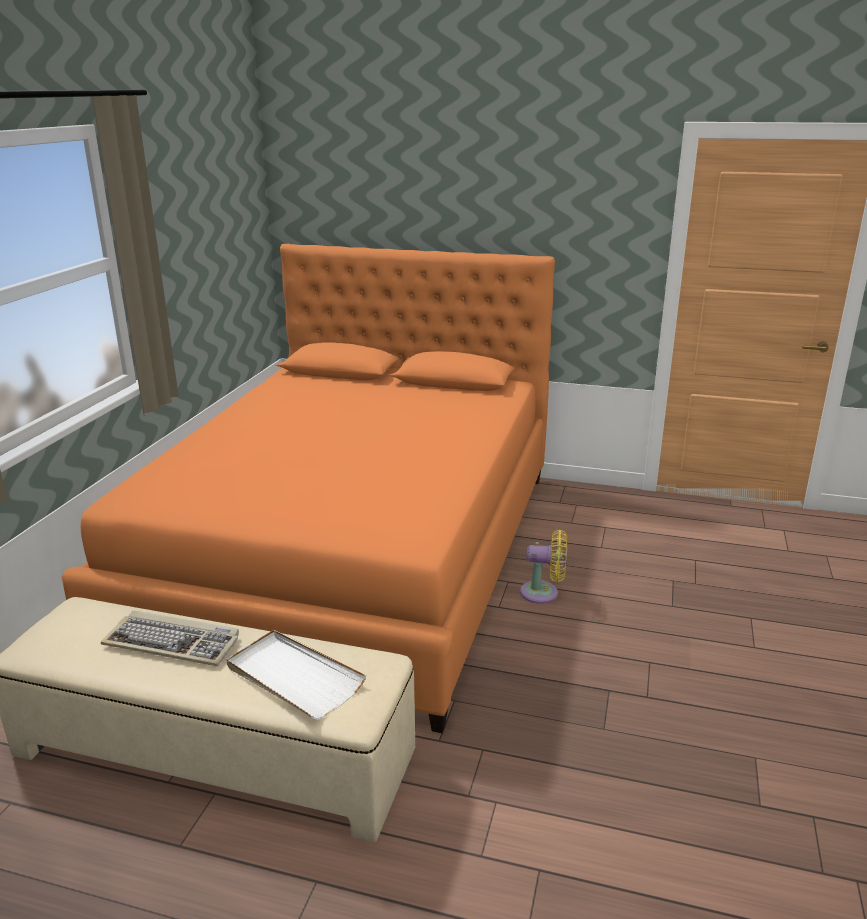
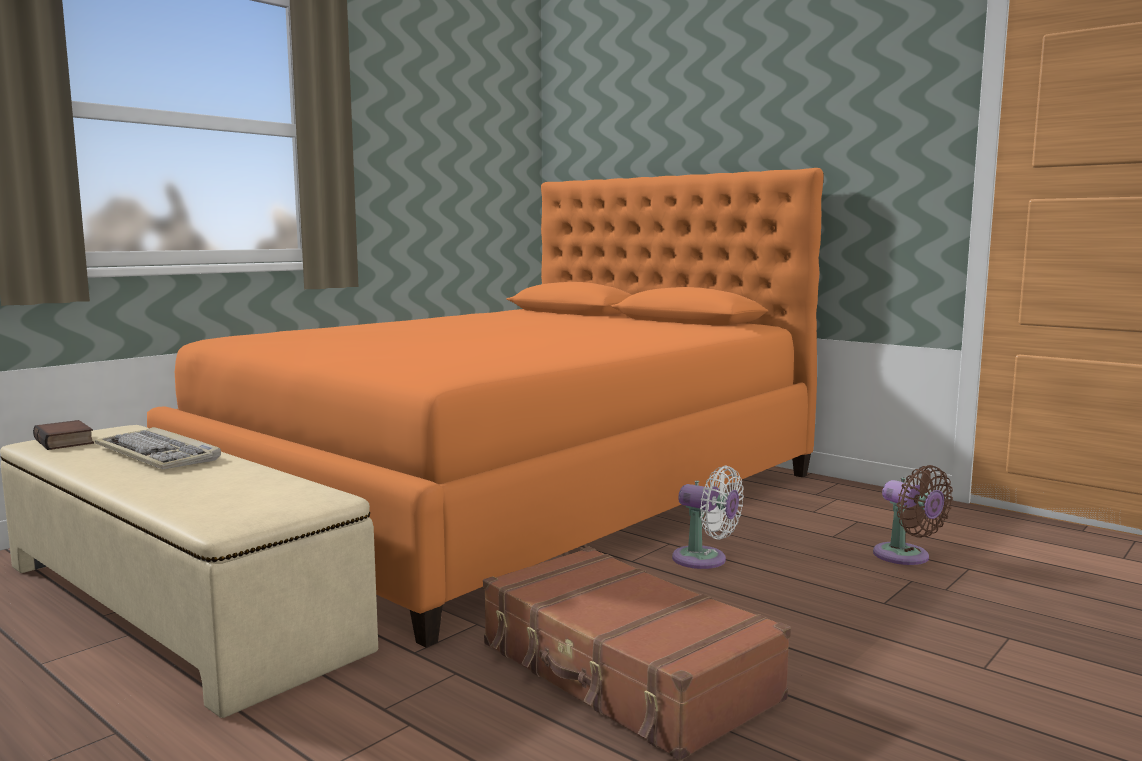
camera: 25 degrees right, 15 degrees down
white tray [226,630,366,719] -> none
yellow fan [520,530,567,604] -> white fan [672,466,744,569]
none -> book [33,420,94,450]
none -> brown suitcase [483,546,791,761]
none -> brown fan [873,465,953,565]

